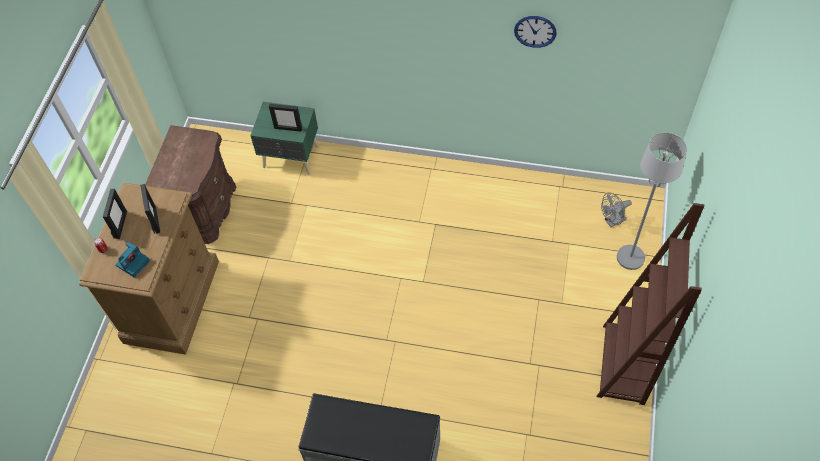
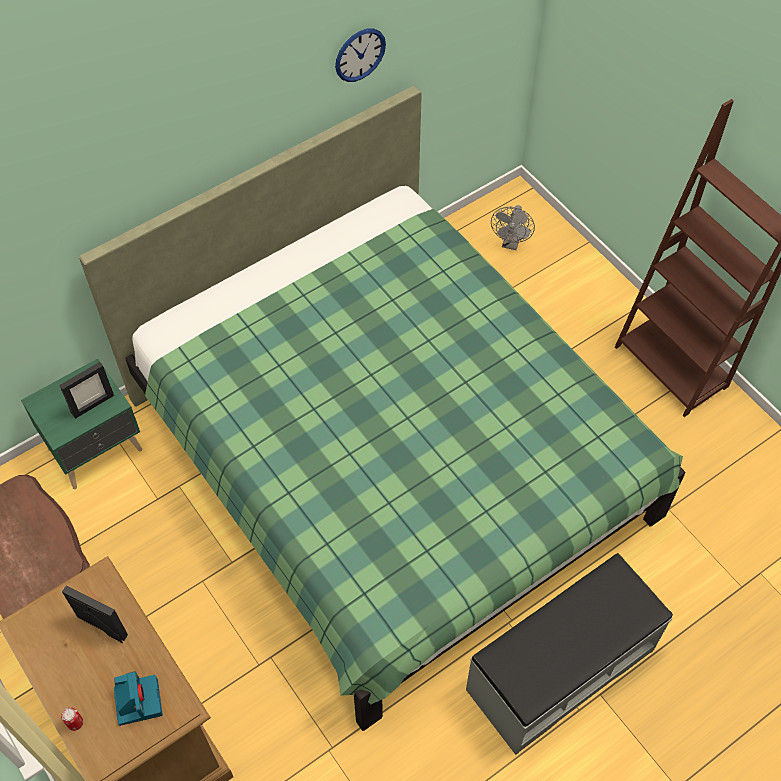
camera: 50 degrees left, 0 degrees up
picture frame [103,189,127,239] -> none
grey floor lamp [617,133,687,270] -> none
none -> green bed [79,86,686,731]

